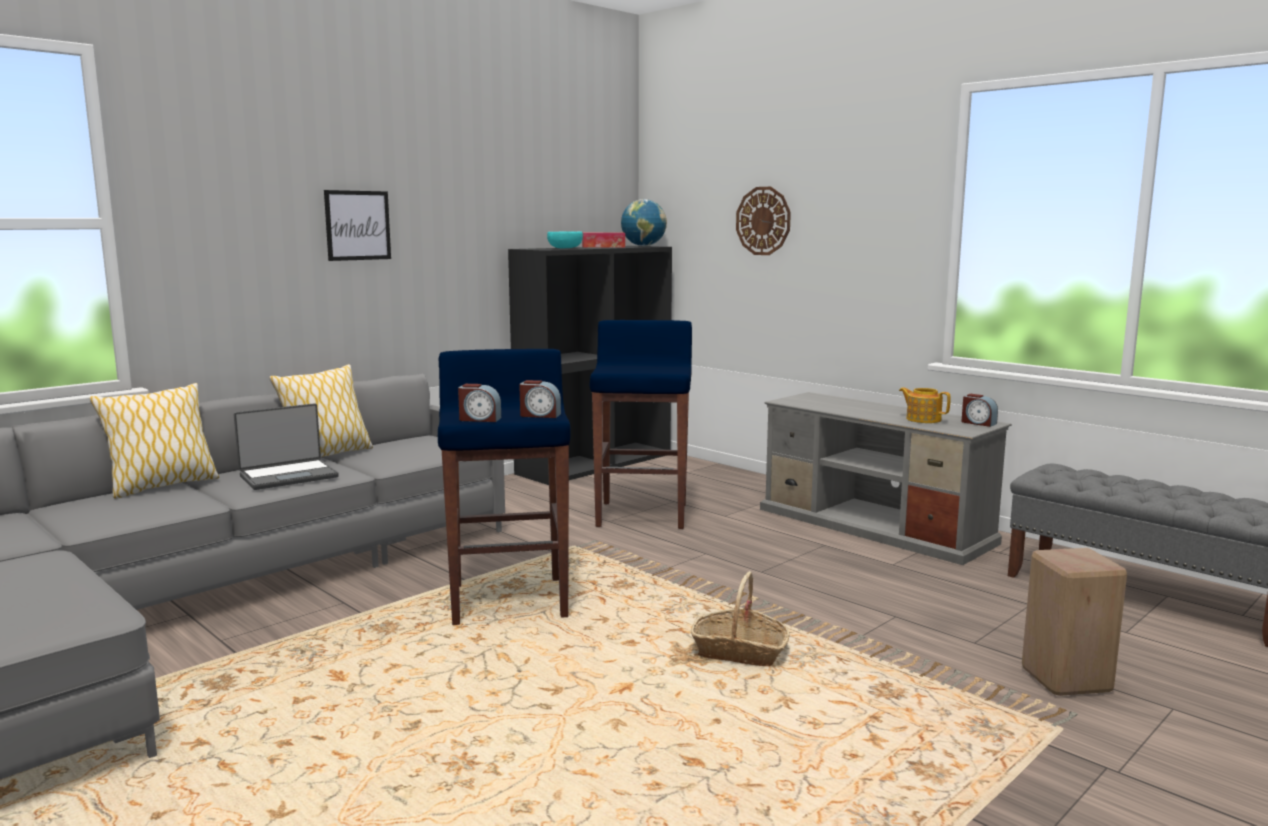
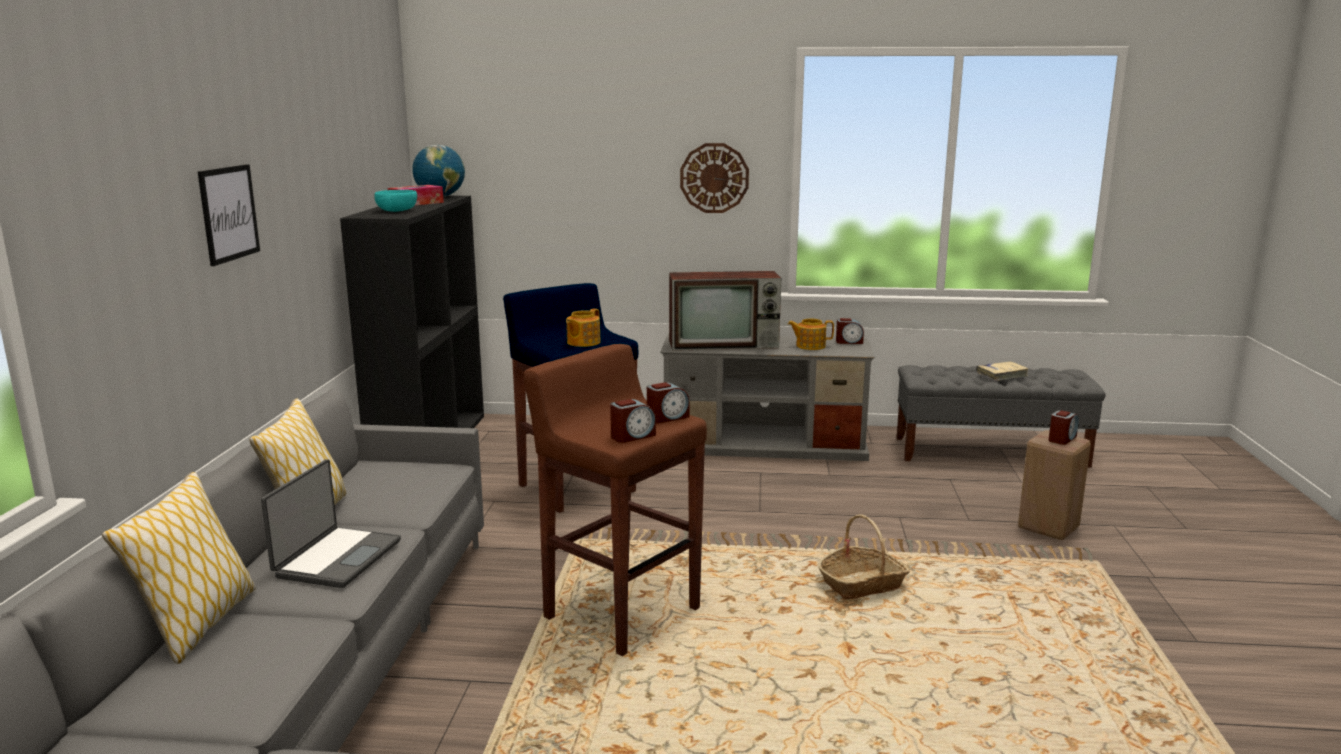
camera: 40 degrees left, 5 degrees up
blue stool [438,349,570,625] -> brown stool [523,344,707,656]
wall clock [736,187,791,255] -> wall clock moved to [680,143,749,213]
none -> teapot [566,309,601,347]
none -> television [669,271,781,351]
none -> beige book [976,362,1029,381]
none -> alarm clock [1049,410,1079,445]

